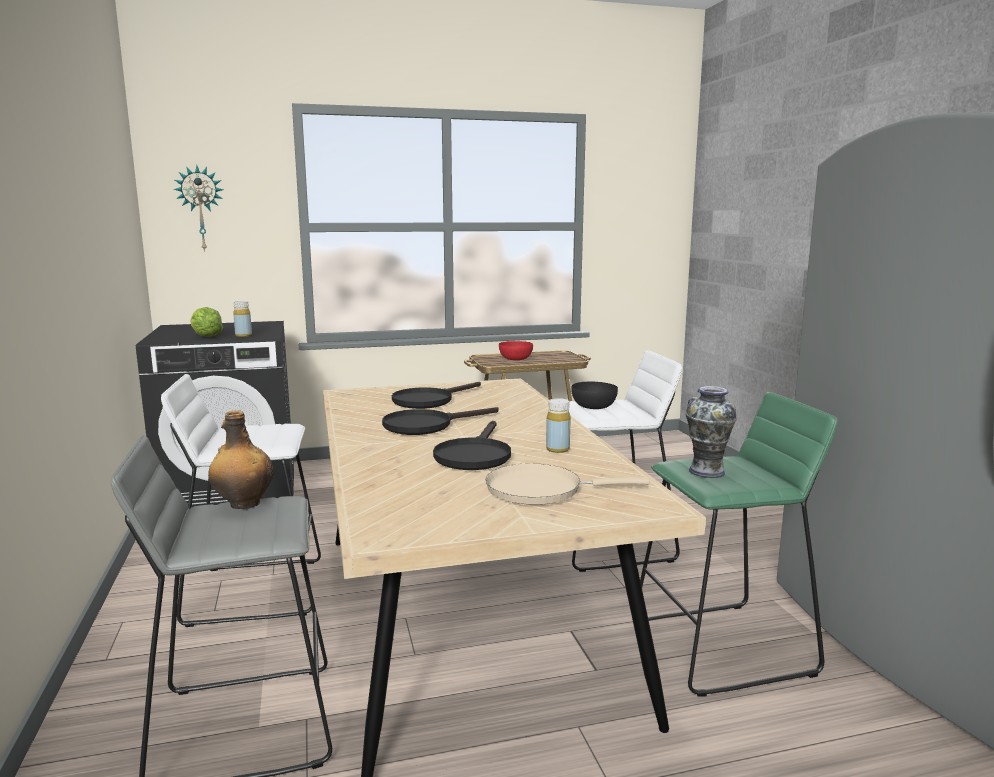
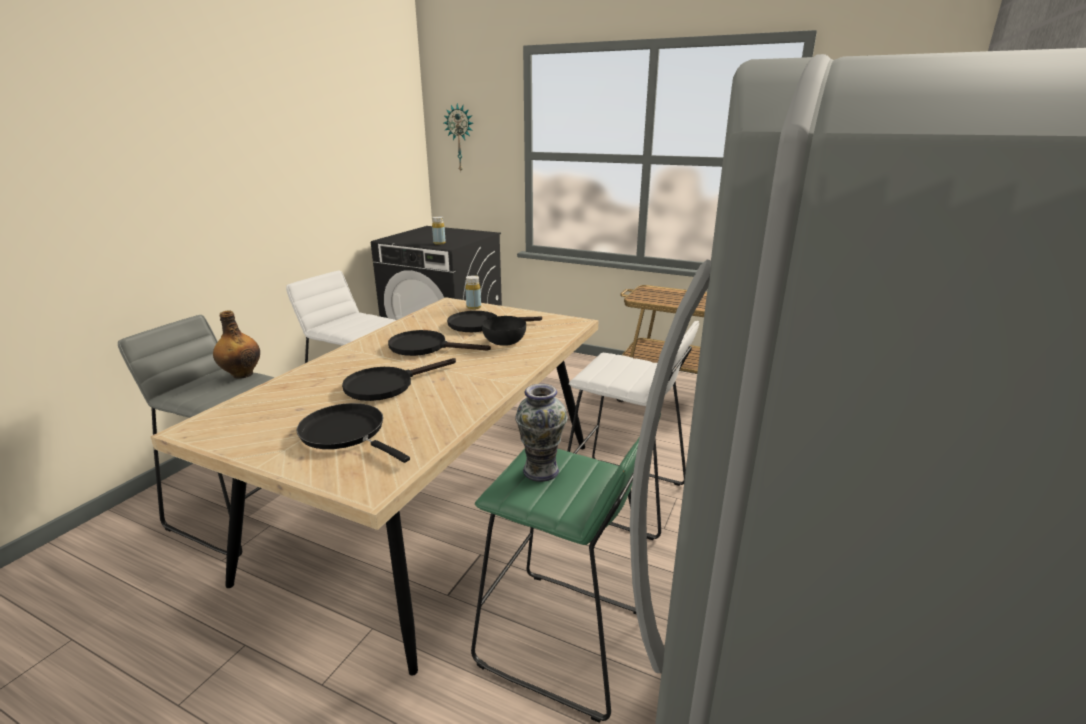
camera: 40 degrees right, 10 degrees up
lettuce [190,307,223,337] -> none
beige frying pan [485,463,650,505] -> black frying pan [296,403,410,463]
red bowl [499,341,533,360] -> none
yellow bottle [546,398,571,453] -> yellow bottle moved to [465,276,481,310]
black bowl [571,382,618,409] -> black bowl moved to [482,316,526,346]

